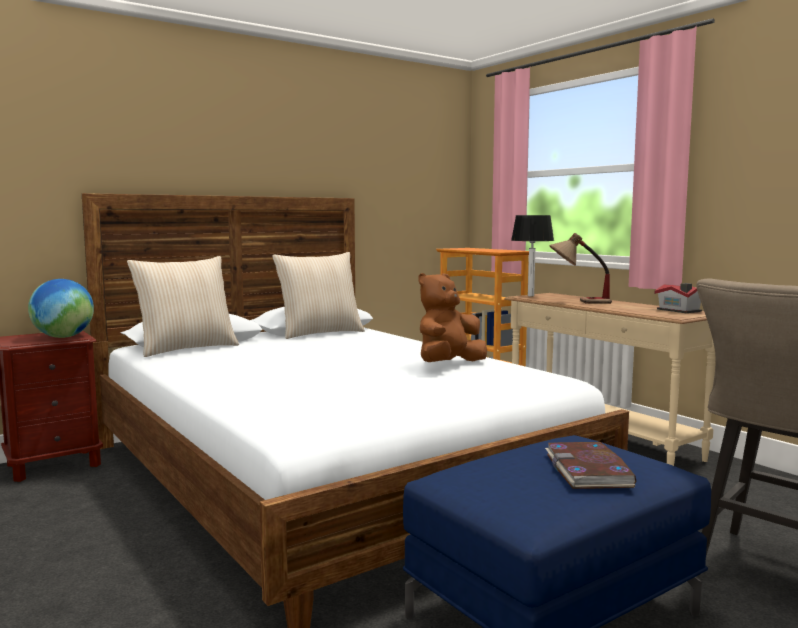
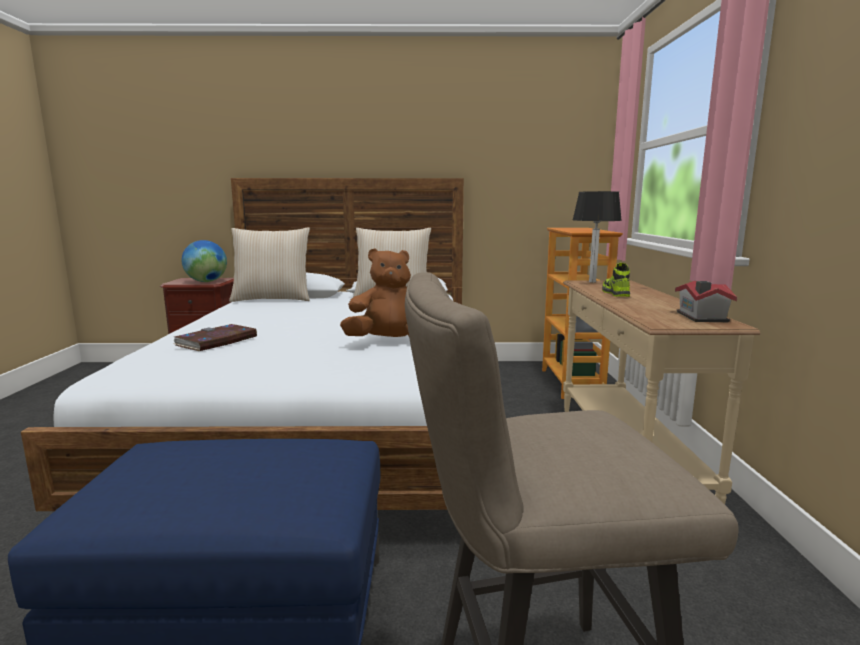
camera: 35 degrees right, 5 degrees up
book [545,442,636,489] -> book moved to [173,324,257,351]
table lamp [549,233,612,304] -> shoe [602,263,630,297]

